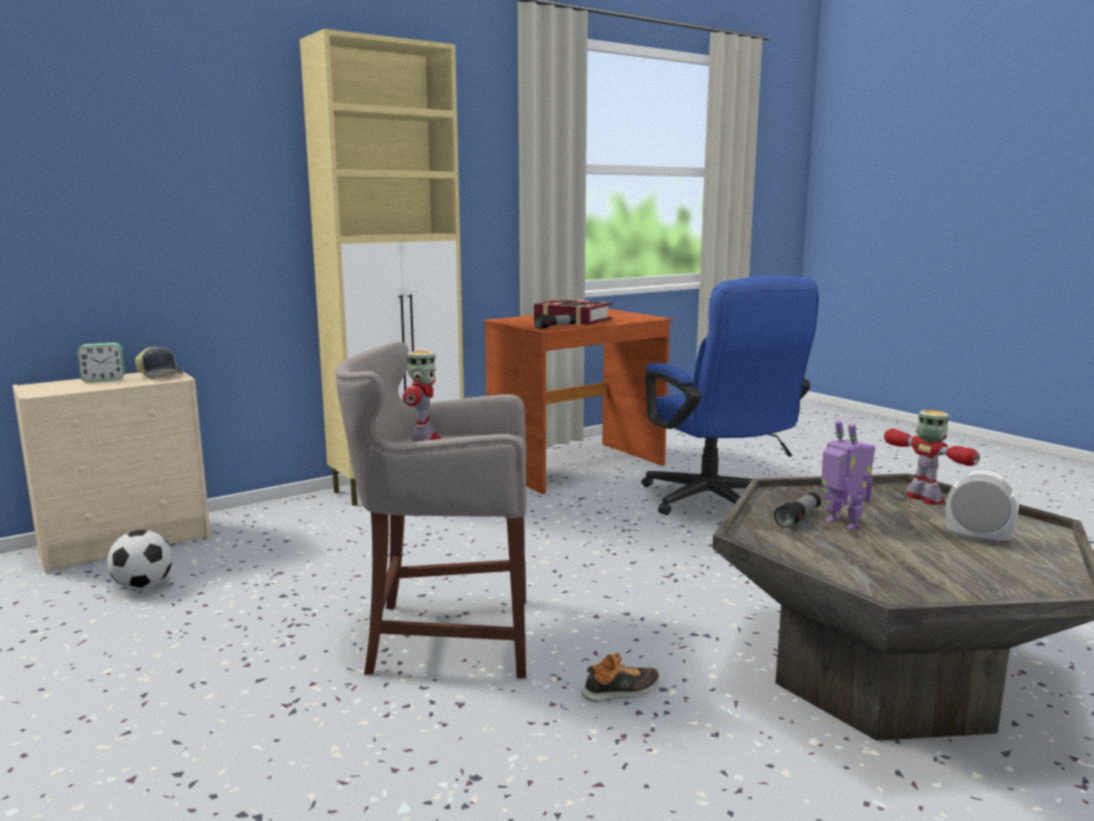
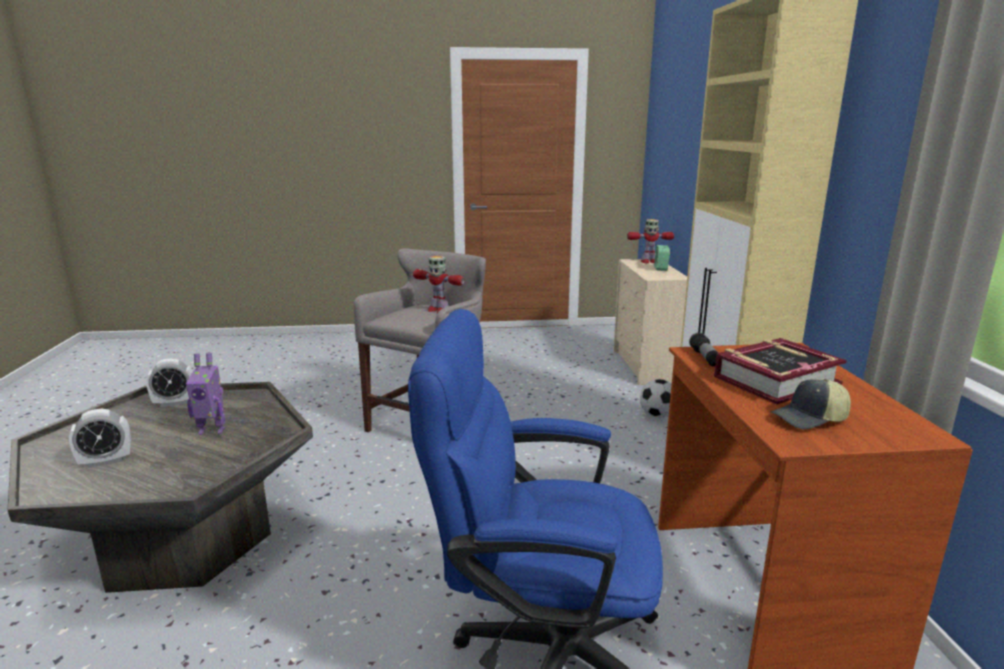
camera: 120 degrees right, 5 degrees up
football [107,530,173,590] -> football moved to [640,379,672,418]
cap [135,346,183,379] -> cap moved to [770,379,851,429]
shoe [581,652,659,702] -> none
flashlight [774,492,821,528] -> none
toy robot [884,410,980,505] -> toy robot moved to [627,219,674,264]
none -> alarm clock [146,358,193,407]

